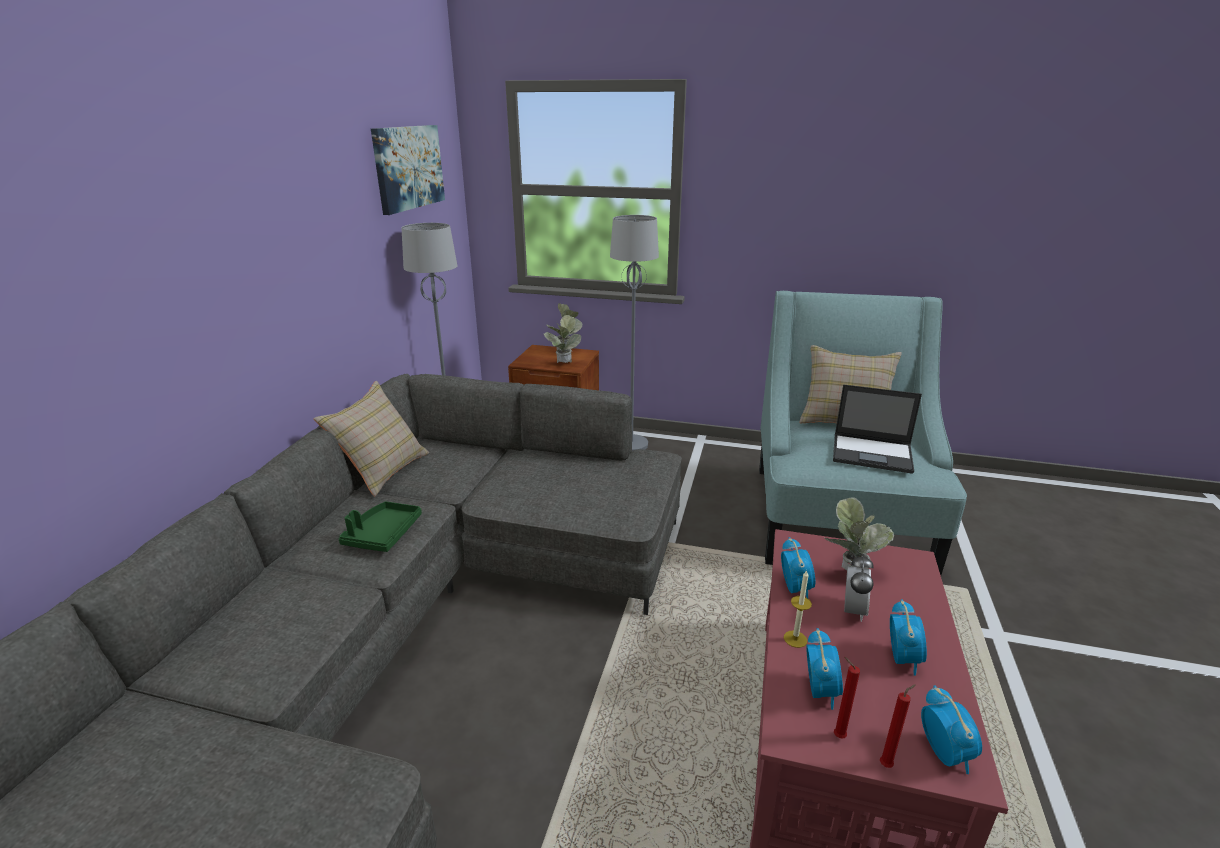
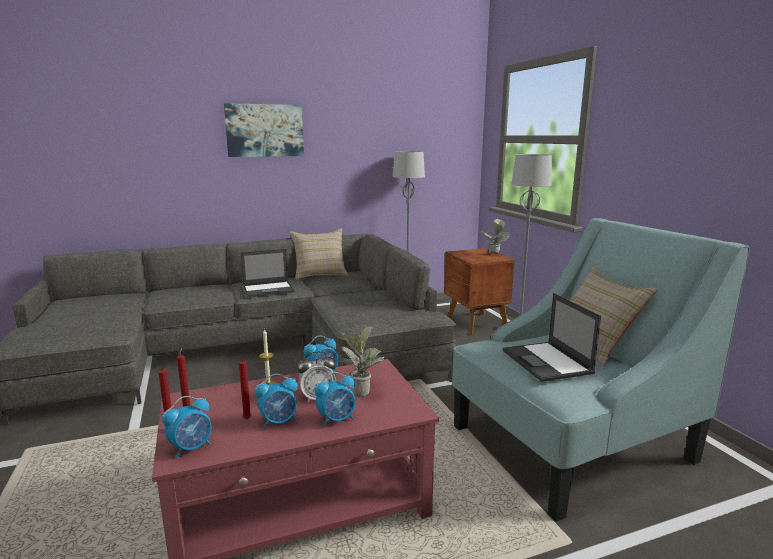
camera: 55 degrees right, 10 degrees down
green tray [339,502,422,552] -> laptop [240,249,294,298]
picture [371,125,445,215] -> picture moved to [224,103,304,157]
potted plant [544,315,581,363] -> none
alarm clock [806,628,843,710] -> alarm clock moved to [314,372,355,427]
none -> red candle [239,358,252,419]

